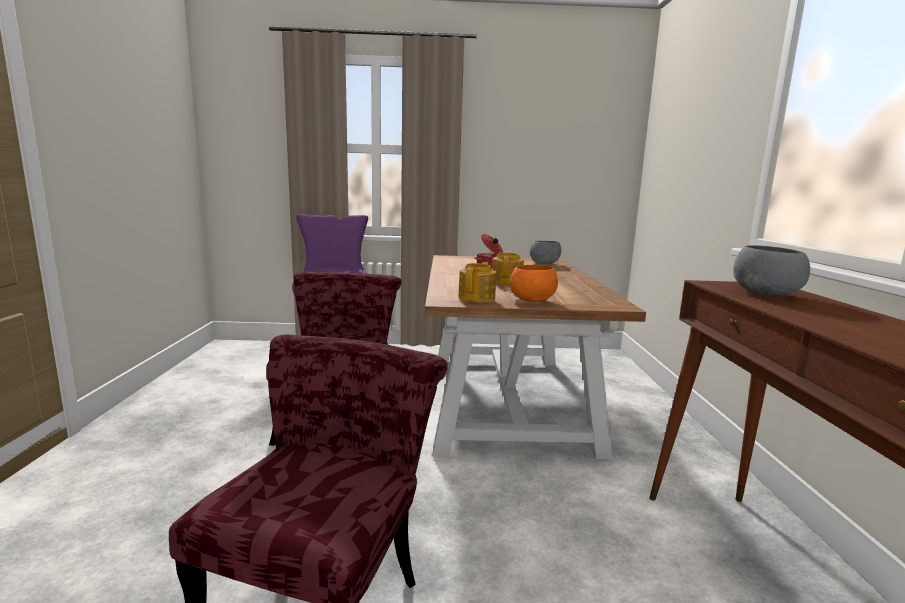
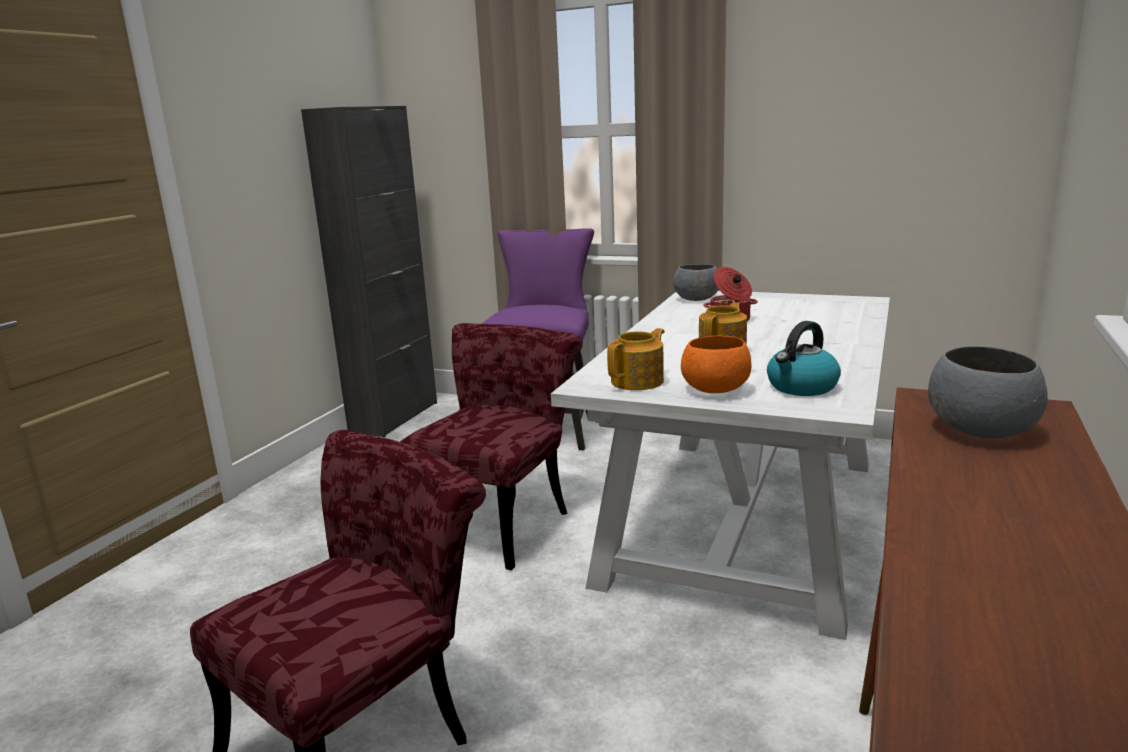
camera: 25 degrees right, 5 degrees up
brown dining table [425,255,646,459] -> white dining table [551,291,890,640]
grey bowl [530,241,561,264] -> grey bowl moved to [673,264,719,301]
none -> black cabinet [301,106,437,437]
none -> kettle [767,321,841,396]

